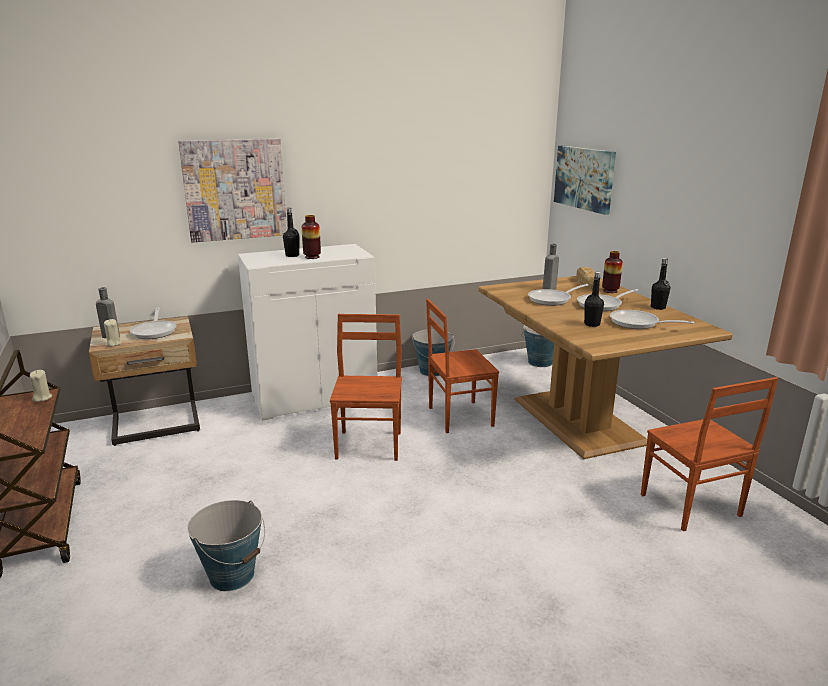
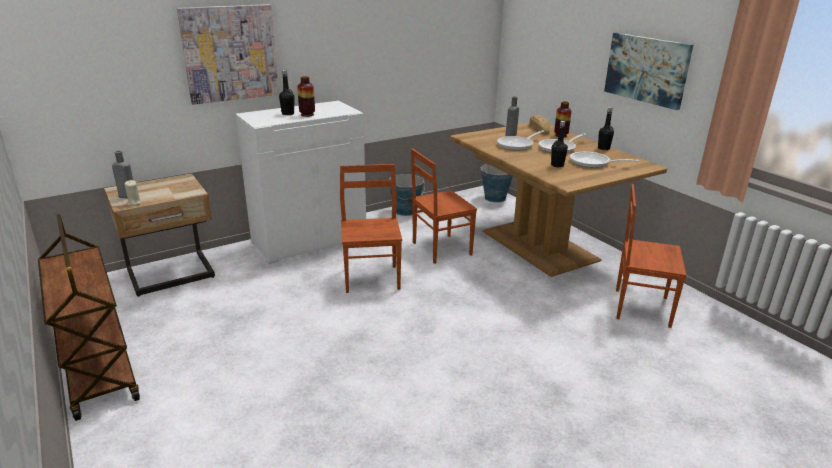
camera: 10 degrees left, 5 degrees up
beige candle [30,370,52,402] -> none
frying pan [130,308,177,339] -> none
bucket [187,500,265,591] -> none
picture [554,146,616,215] -> picture moved to [604,33,693,110]
brown chair [641,377,778,531] -> brown chair turned 135 degrees clockwise [616,184,687,328]

